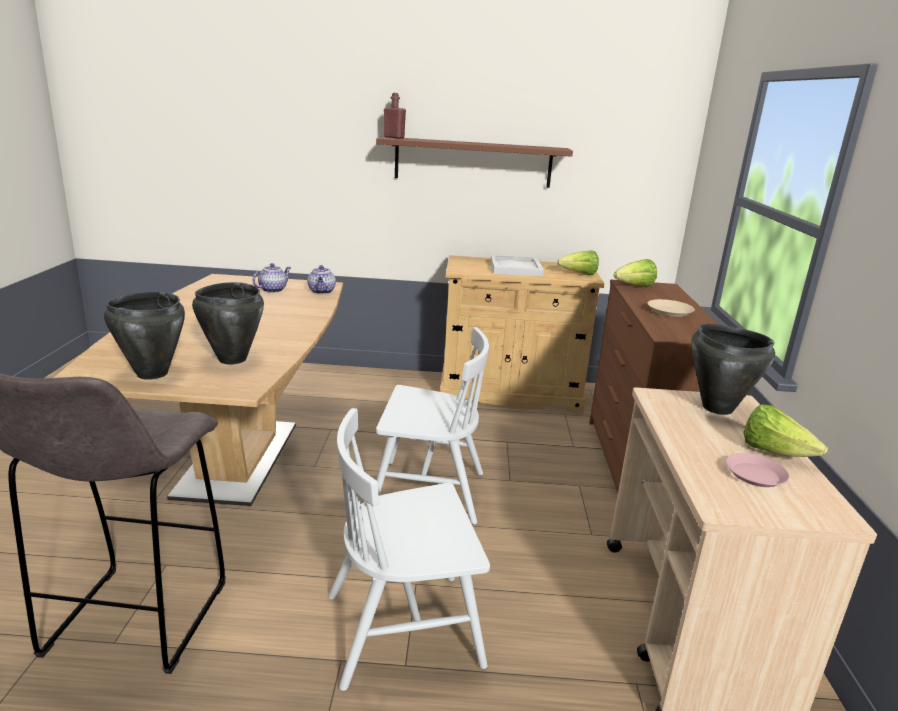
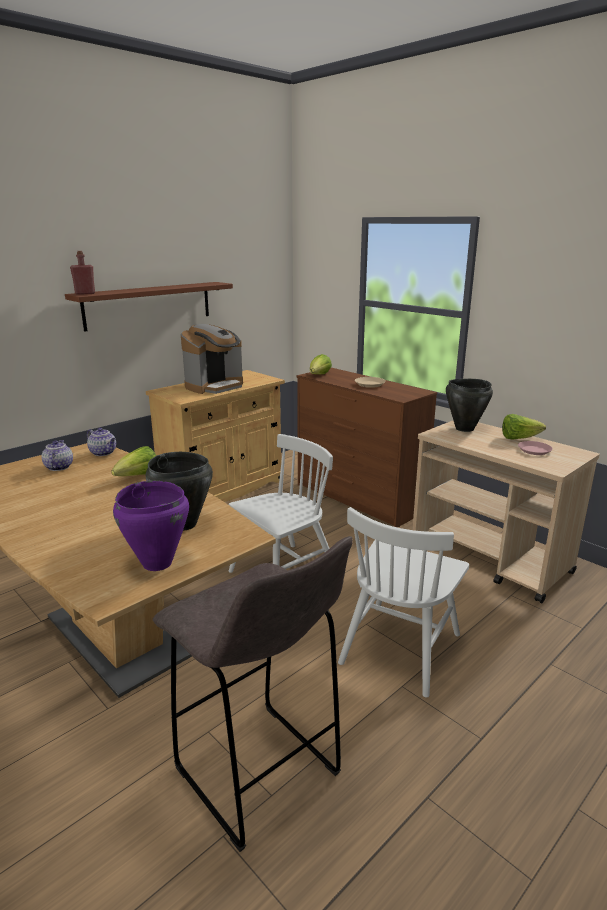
camera: 45 degrees left, 0 degrees up
black cooking pot [104,292,185,380] -> purple cooking pot [113,481,189,571]
white tray [490,255,544,277] -> coffee machine [181,324,243,394]
lettuce [557,250,599,275] -> lettuce moved to [111,446,156,476]

